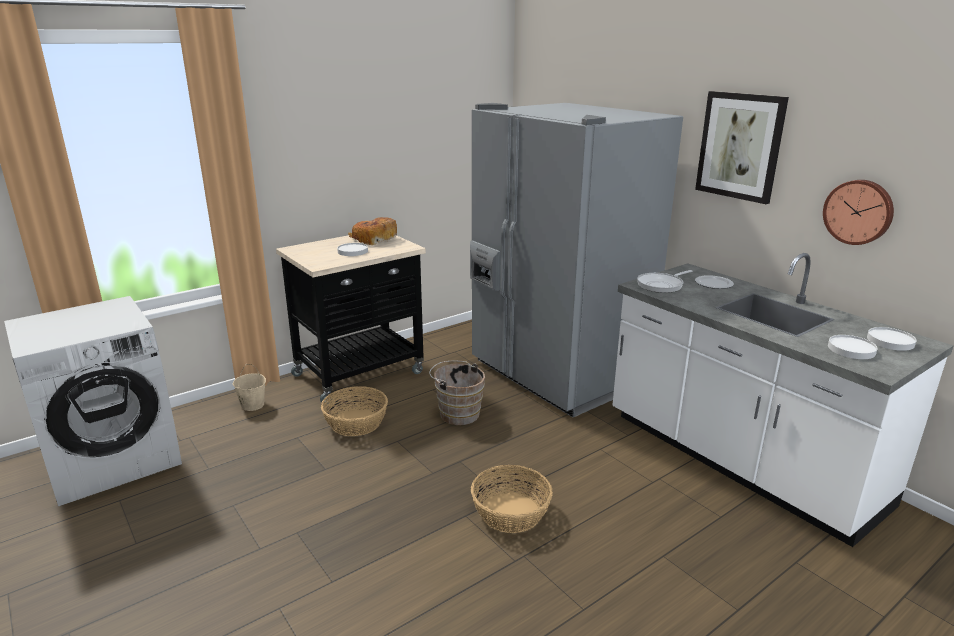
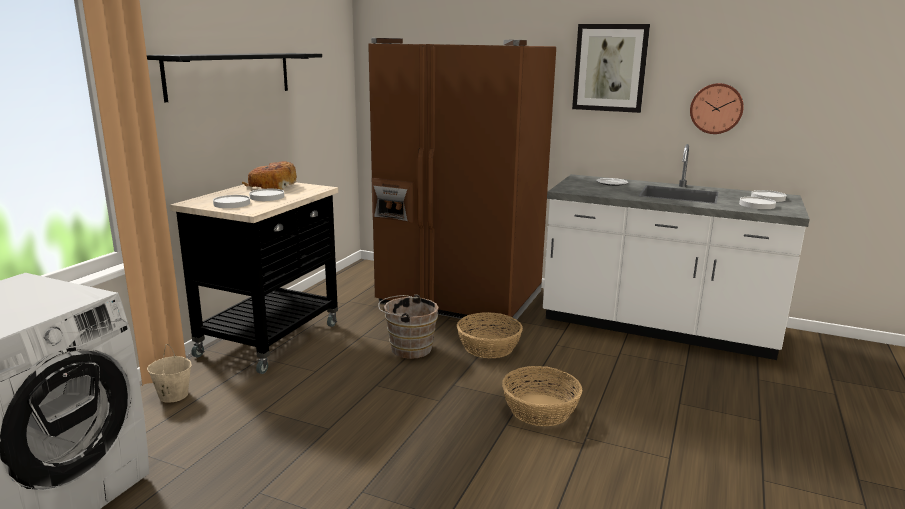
camera: 30 degrees left, 5 degrees down
basket [321,386,388,436] -> basket moved to [457,312,523,358]
grey fridge [470,103,683,417] -> brown fridge [368,38,556,326]
frying pan [637,270,693,293] -> none
none -> black shelf [147,53,322,102]
none -> white plate [213,195,250,208]

